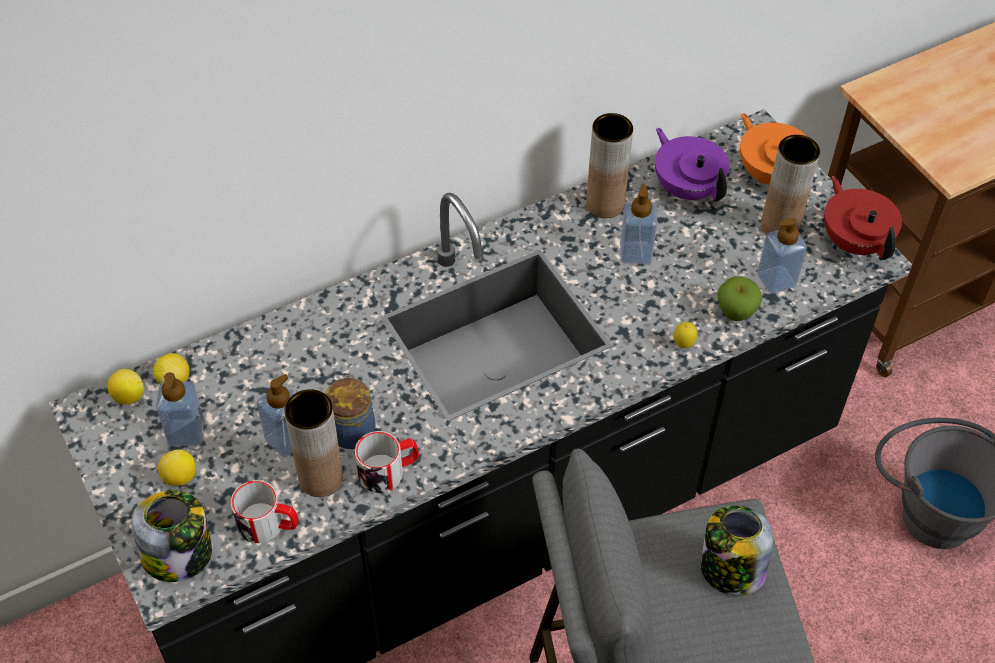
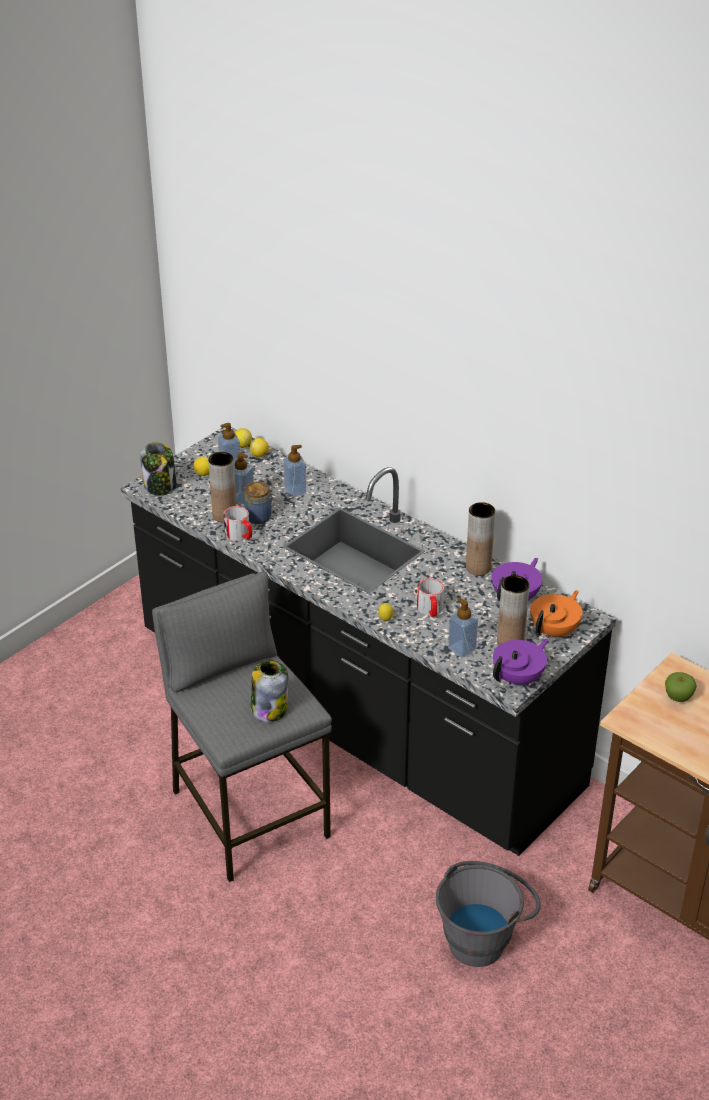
camera: 70 degrees right, 15 degrees down
mug [231,480,299,543] -> mug moved to [417,578,444,617]
soap dispenser [620,184,657,264] -> soap dispenser moved to [283,445,306,497]
apple [718,276,762,321] -> apple moved to [665,672,697,702]
red teapot [824,176,902,260] -> purple teapot [493,639,549,686]

